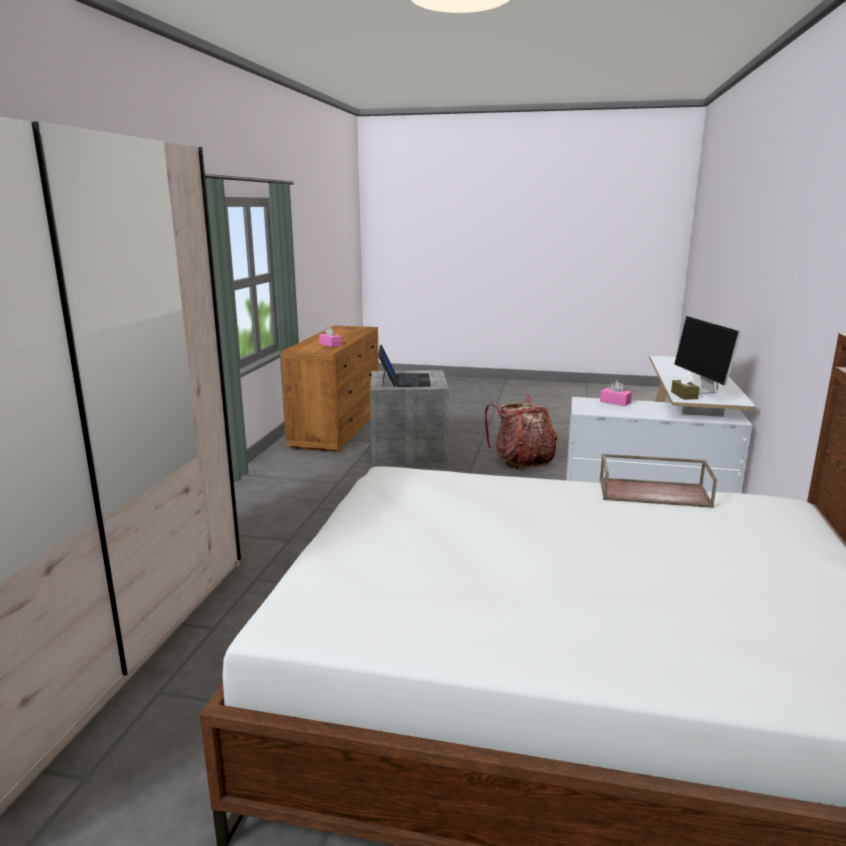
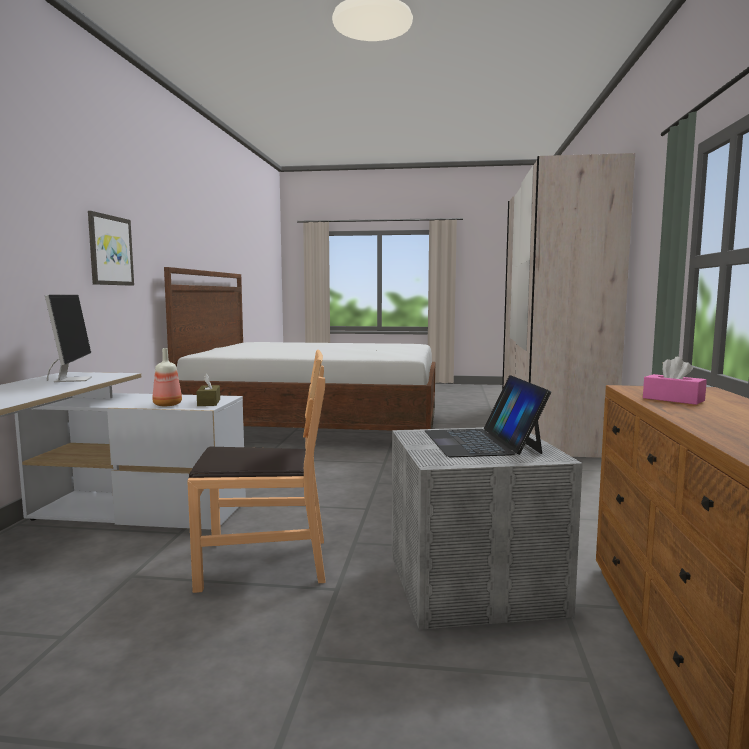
camera: 175 degrees right, 10 degrees down
backpack [485,395,557,470] -> brown chair [187,350,325,593]
brown tray [599,454,717,508] -> none
pink tissue box [600,380,632,406] -> bottle [152,348,182,406]
brown tissue box [671,372,699,400] -> brown tissue box moved to [196,374,220,406]
none -> picture [88,211,134,286]

